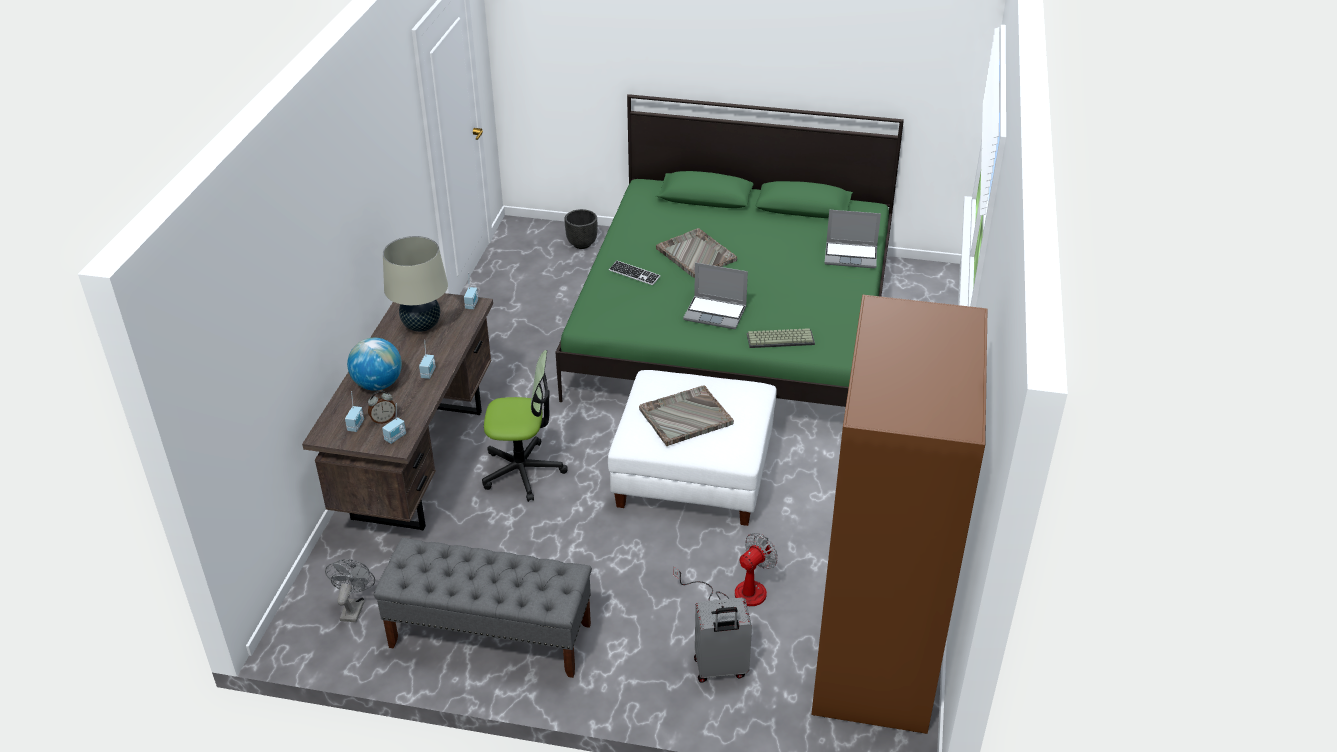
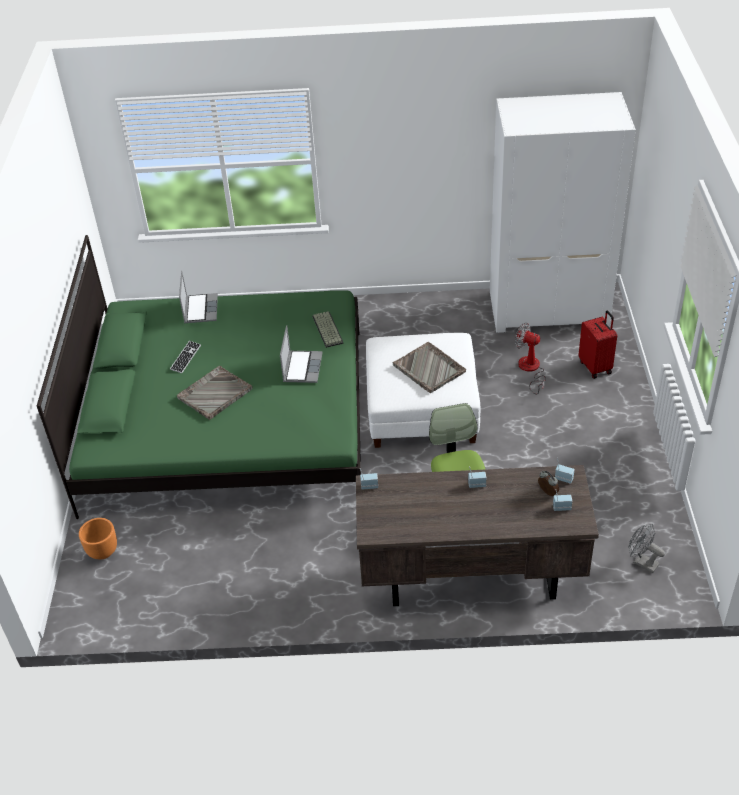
camera: 100 degrees left, 5 degrees up
grey fan [325,559,375,622] -> grey fan turned 45 degrees clockwise [628,524,665,573]
globe [347,338,402,391] -> none
grey bench [374,538,592,678] -> none
beige table lamp [383,236,448,332] -> none
black planter [564,209,597,249] -> orange planter [79,518,117,559]
keyboard [609,260,661,285] -> keyboard moved to [170,341,201,373]
grey suitcase [694,597,752,683] -> red suitcase [579,310,617,379]
brown wardrobe [811,295,987,734] -> white wardrobe [490,92,636,333]

